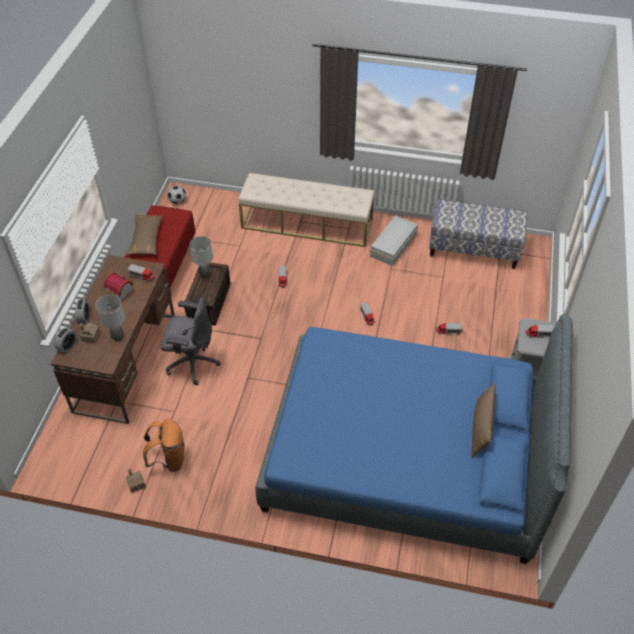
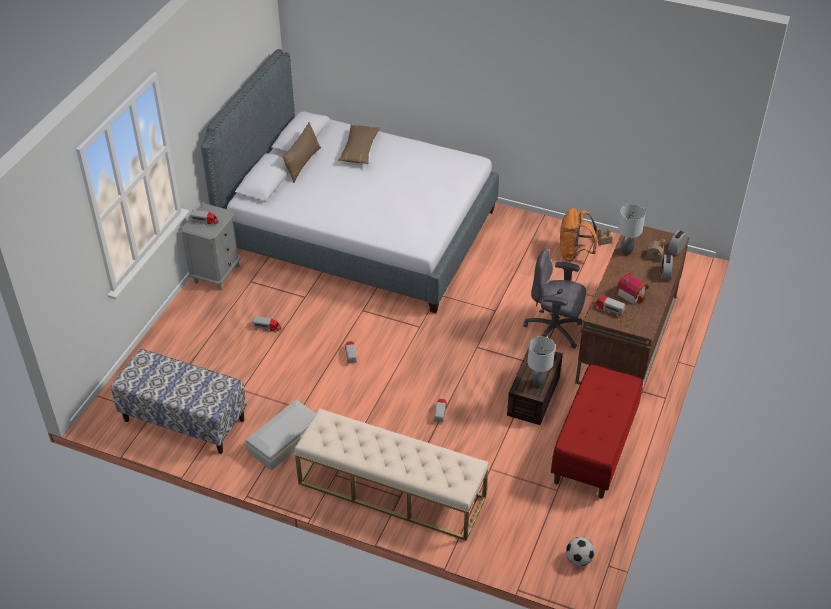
camera: 170 degrees left, 5 degrees down
brown pillow [127,215,163,255] -> brown pillow moved to [338,125,380,164]
blue bed [255,314,573,564] -> grey bed [201,49,499,313]

